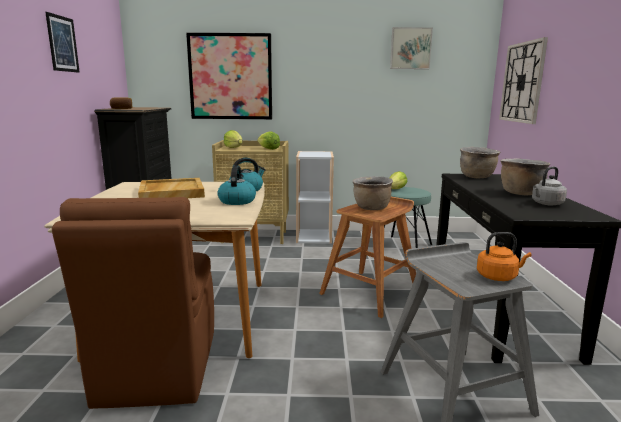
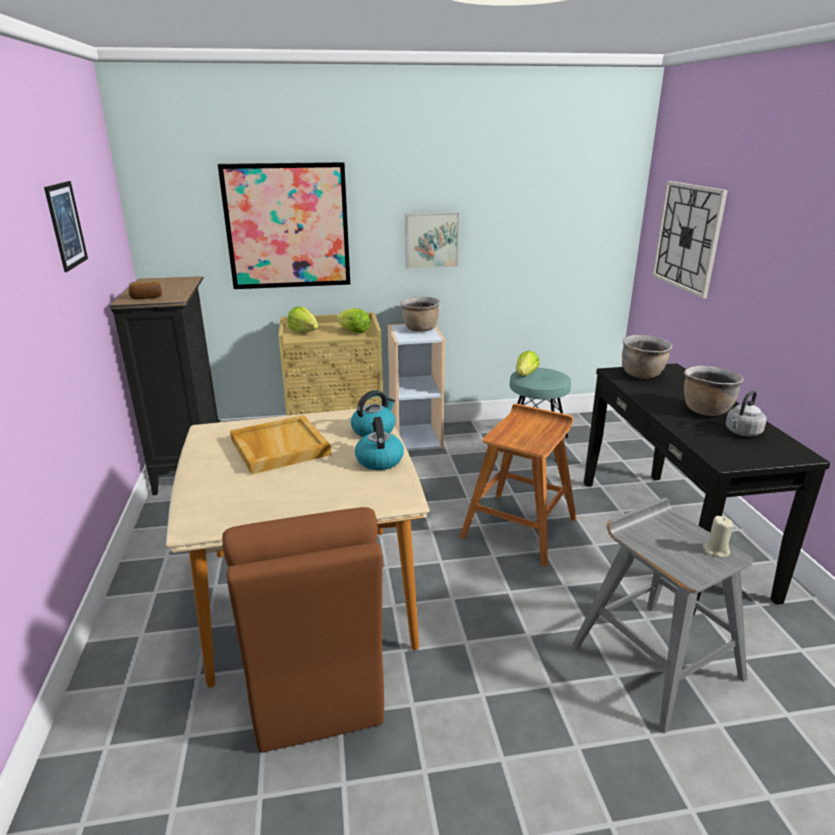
camera: 10 degrees left, 10 degrees up
brown cooking pot [352,176,393,210] -> brown cooking pot moved to [400,297,440,332]
picture [390,27,433,69] -> picture moved to [405,212,459,269]
orange kettle [477,232,532,281] -> beige candle [703,516,733,557]

